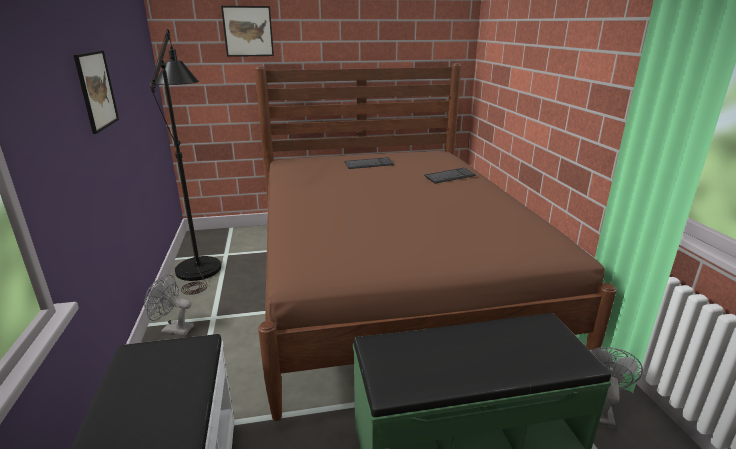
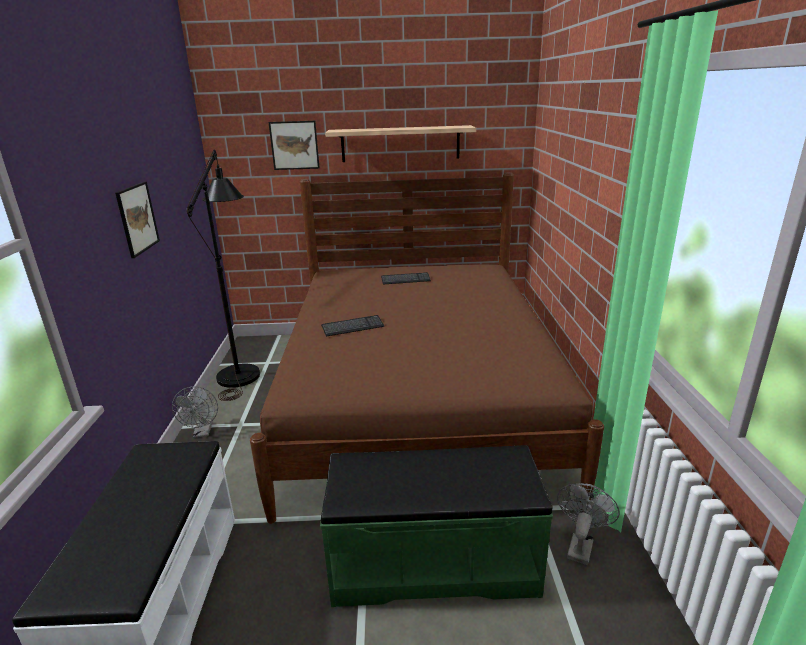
camera: 10 degrees right, 0 degrees up
grey fan [144,275,194,335] -> grey fan turned 120 degrees counterclockwise [172,386,218,438]
keyboard [424,168,476,184] -> keyboard moved to [321,315,384,337]
none -> shelf [325,125,476,162]

